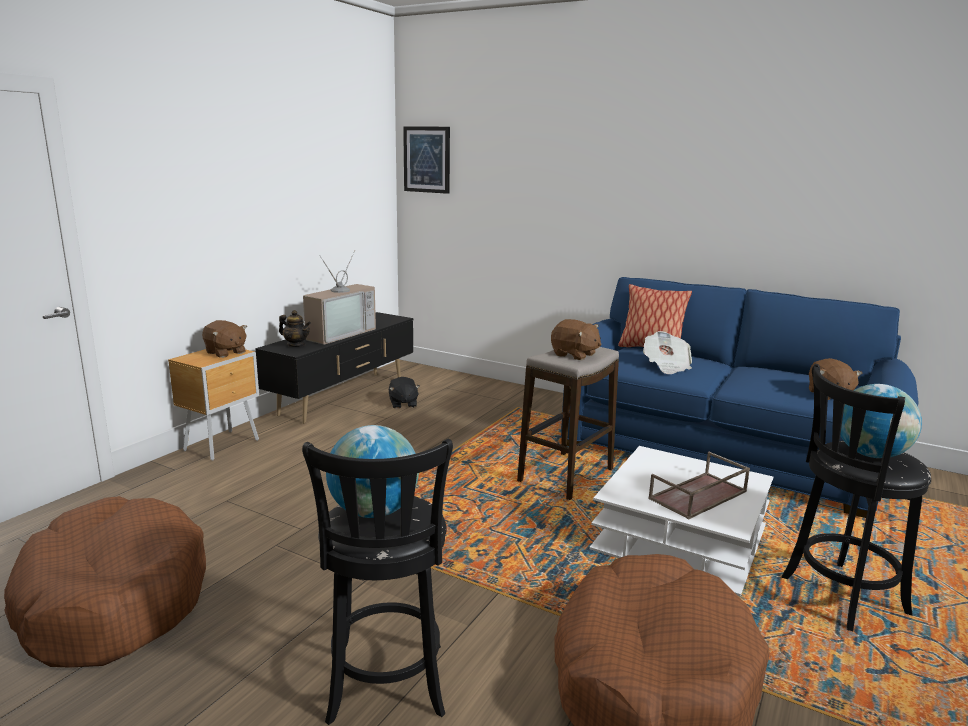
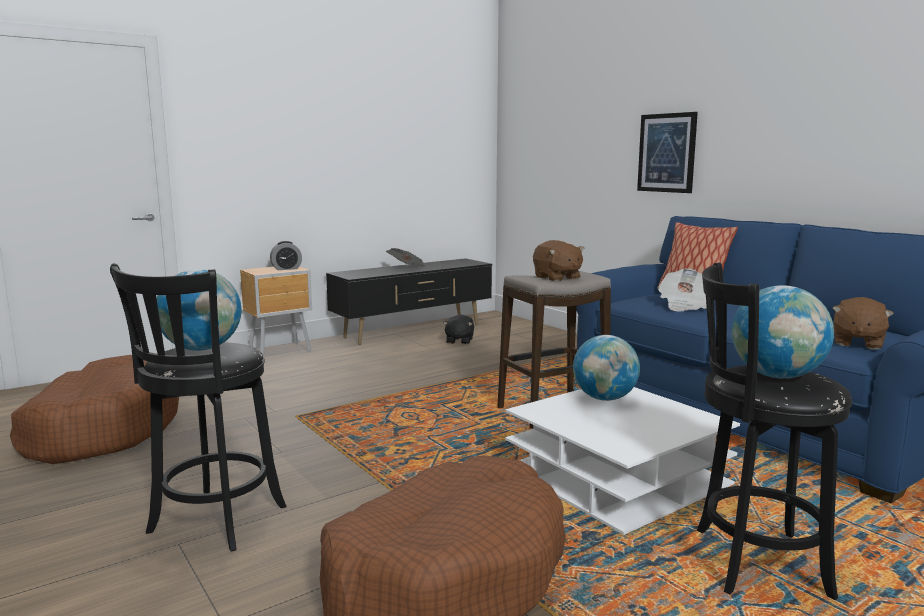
camera: 25 degrees right, 5 degrees down
brown plush toy [202,320,247,358] -> alarm clock [270,241,302,270]
teapot [279,310,311,347] -> none
television [303,250,376,345] -> newspaper [386,248,425,267]
picture [403,126,450,194] -> picture moved to [637,112,698,193]
brown tray [648,452,750,519] -> none
none -> globe [573,335,640,401]

